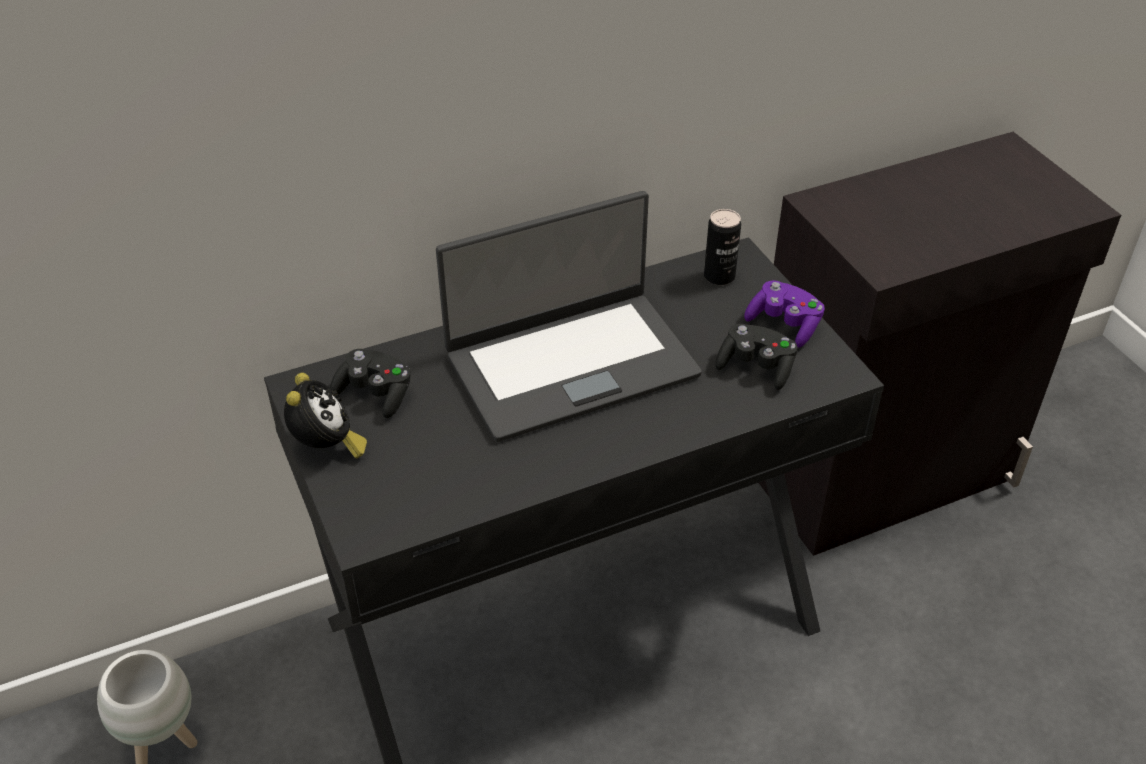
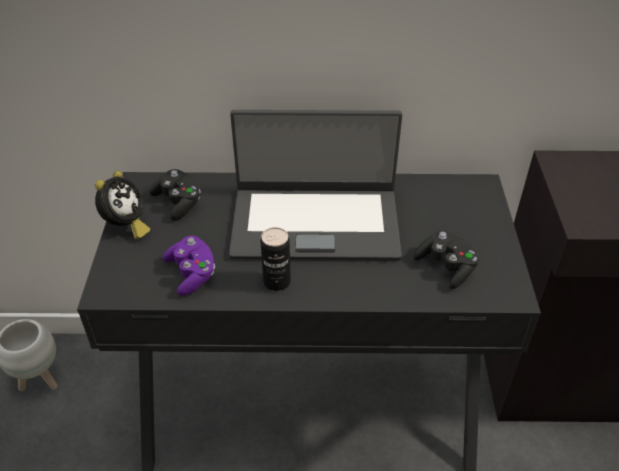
camera: 25 degrees right, 0 degrees up
can [704,209,741,285] -> can moved to [261,227,291,291]
purple game controller [744,280,825,348] -> purple game controller moved to [163,236,215,296]

